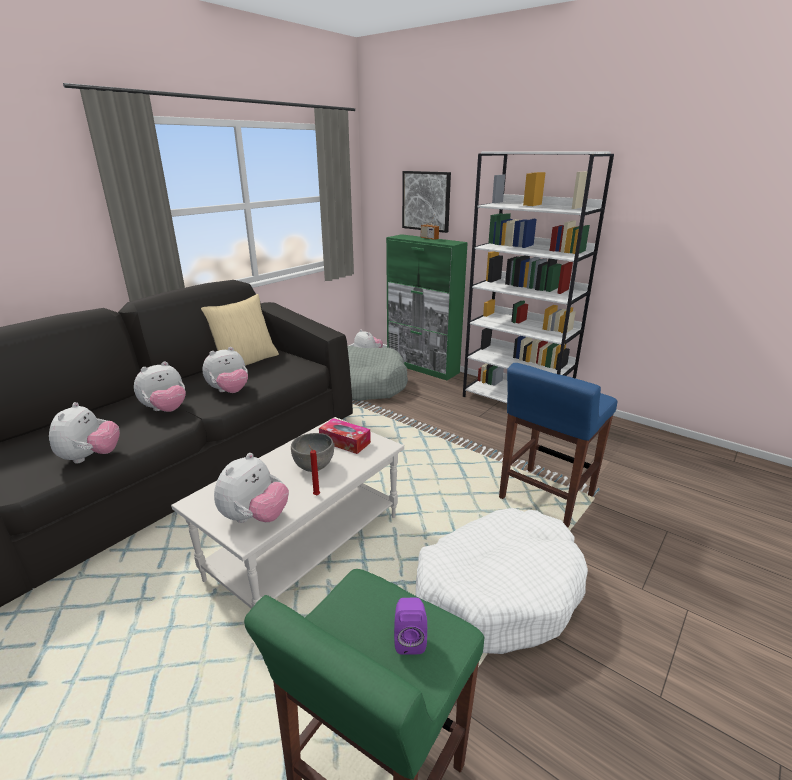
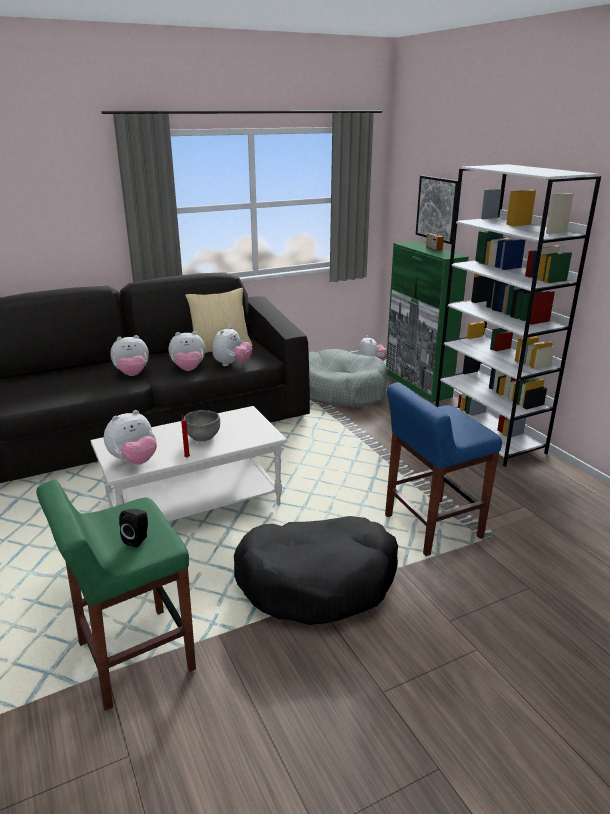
camera: 25 degrees right, 0 degrees up
plush toy [49,402,120,463] -> plush toy moved to [212,326,252,366]
tissue box [319,418,371,454] -> none
purple speaker [394,598,427,655] -> black speaker [119,509,148,548]
white dog bed [416,508,588,654] -> black dog bed [234,516,398,625]

